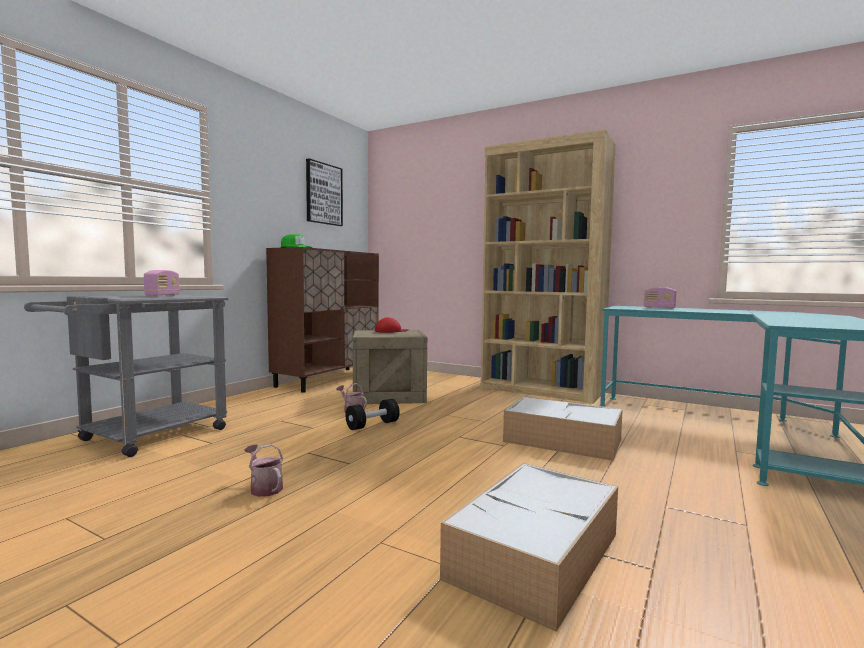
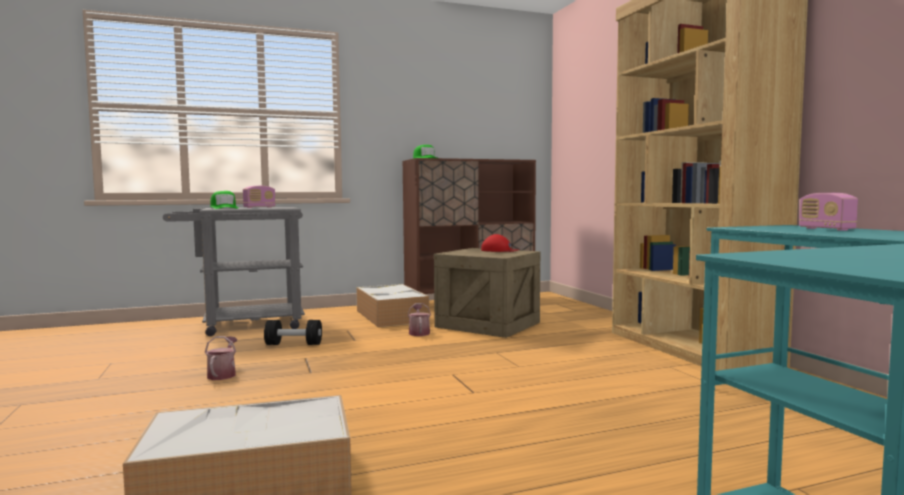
camera: 40 degrees right, 0 degrees up
picture [306,158,343,226] -> none
black dumbbell [345,399,400,430] -> black dumbbell moved to [264,320,322,345]
storage box [503,397,623,461] -> storage box moved to [356,284,429,327]
none -> green cap [210,191,239,209]

